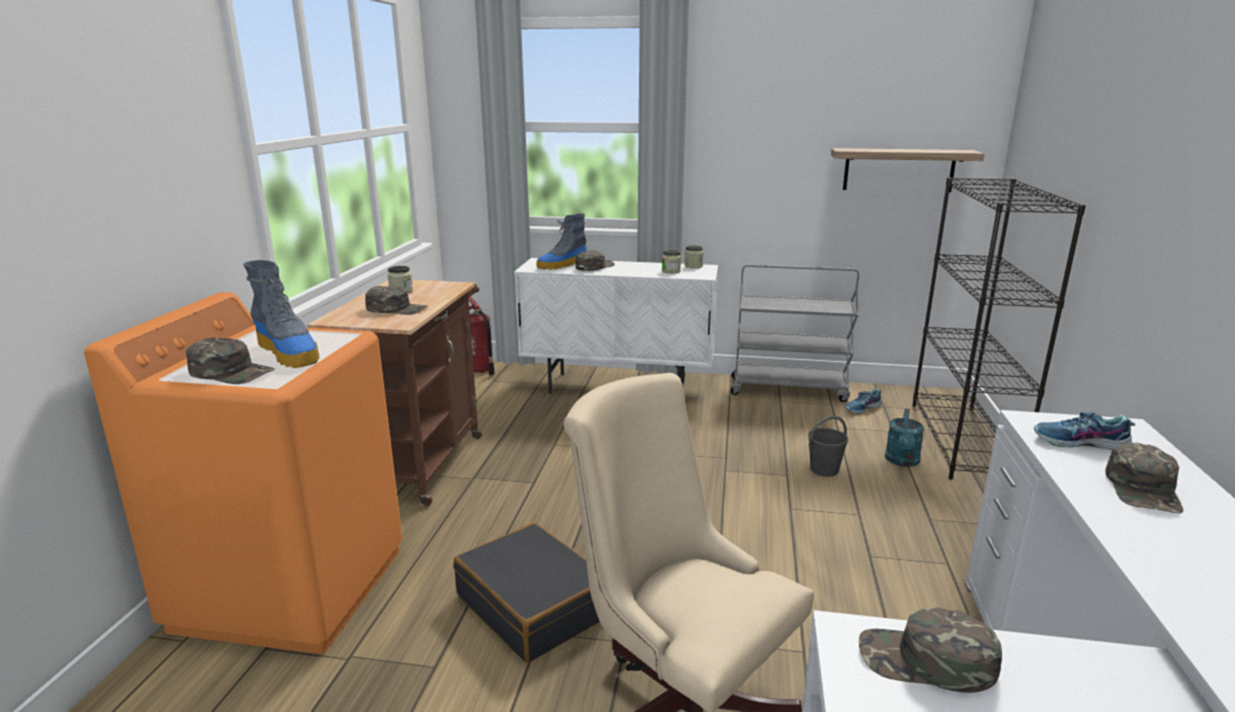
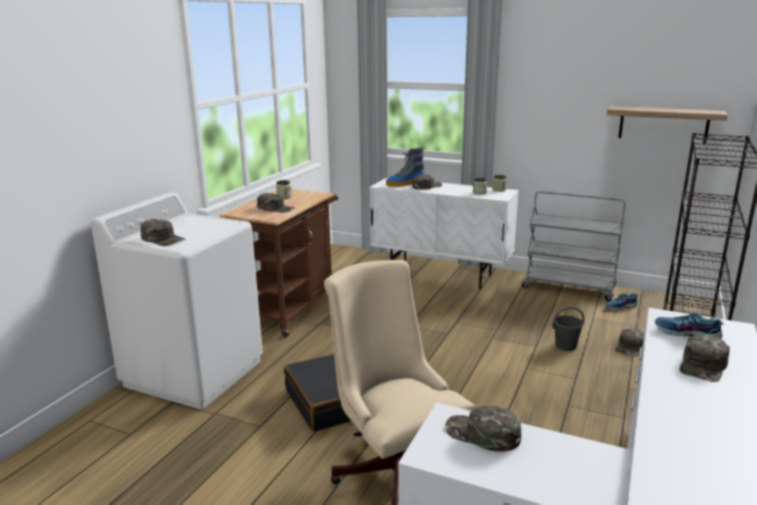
camera: 15 degrees right, 0 degrees up
orange washing machine [84,292,402,654] -> white washing machine [91,192,263,409]
boot [243,260,319,368] -> none
fire extinguisher [469,297,495,376] -> none
turquoise watering can [885,409,924,467] -> green cap [615,328,644,357]

